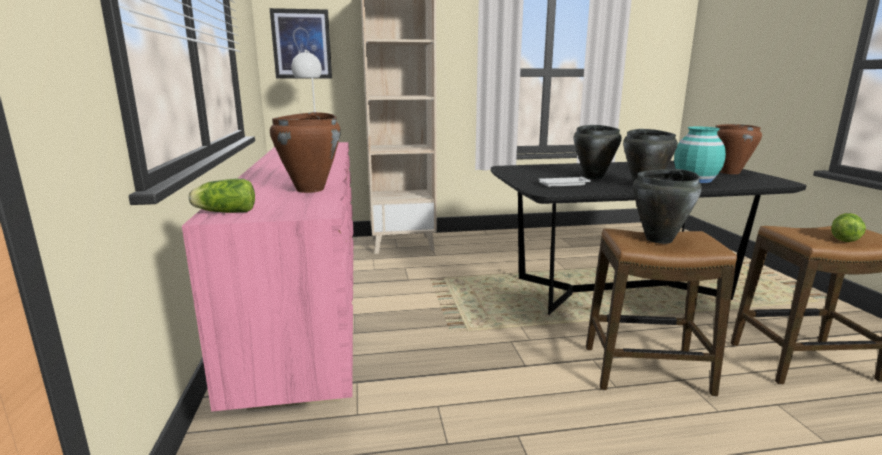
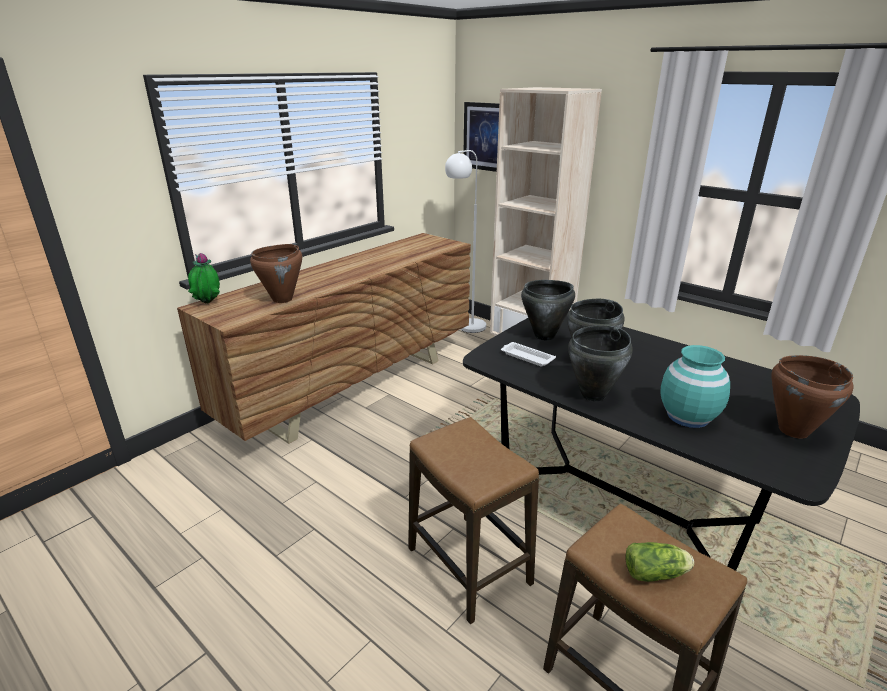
camera: 50 degrees right, 10 degrees up
pink cabinet [182,142,353,412] -> brown cabinet [177,233,471,444]
lettuce [189,178,255,213] -> potted plant [188,253,220,303]
black cooking pot [633,169,702,244] -> black cooking pot moved to [521,280,575,340]

